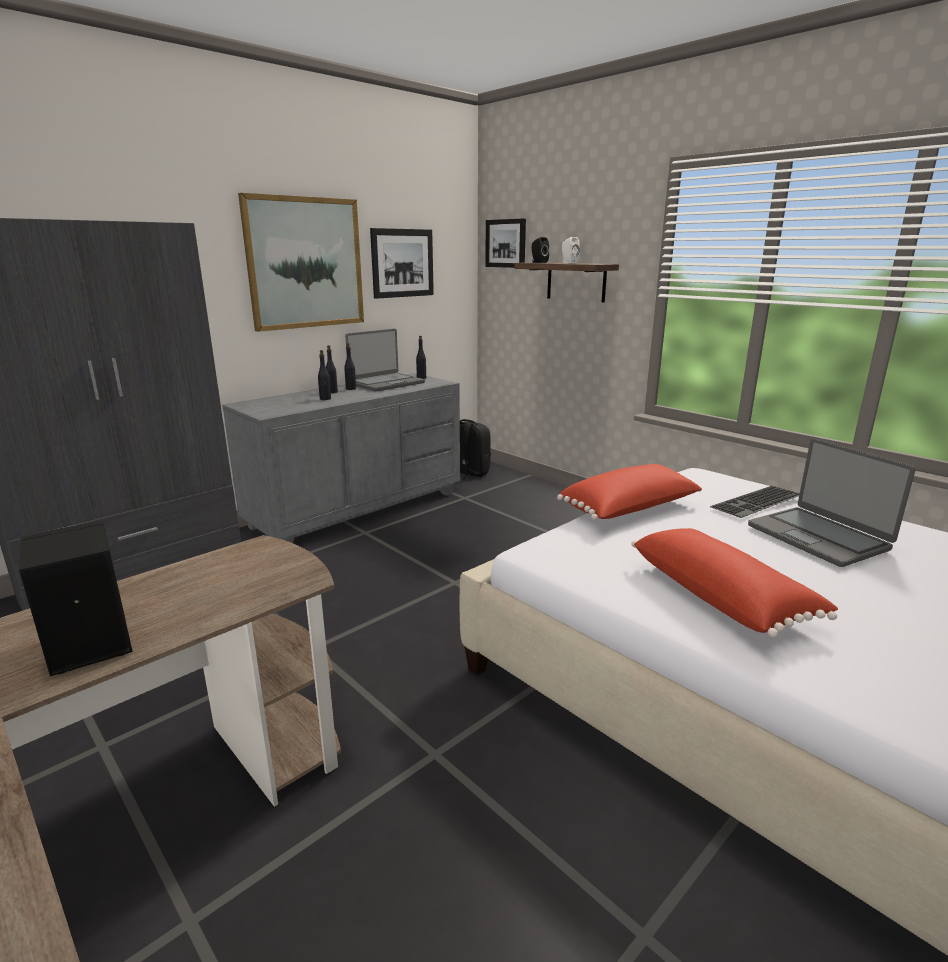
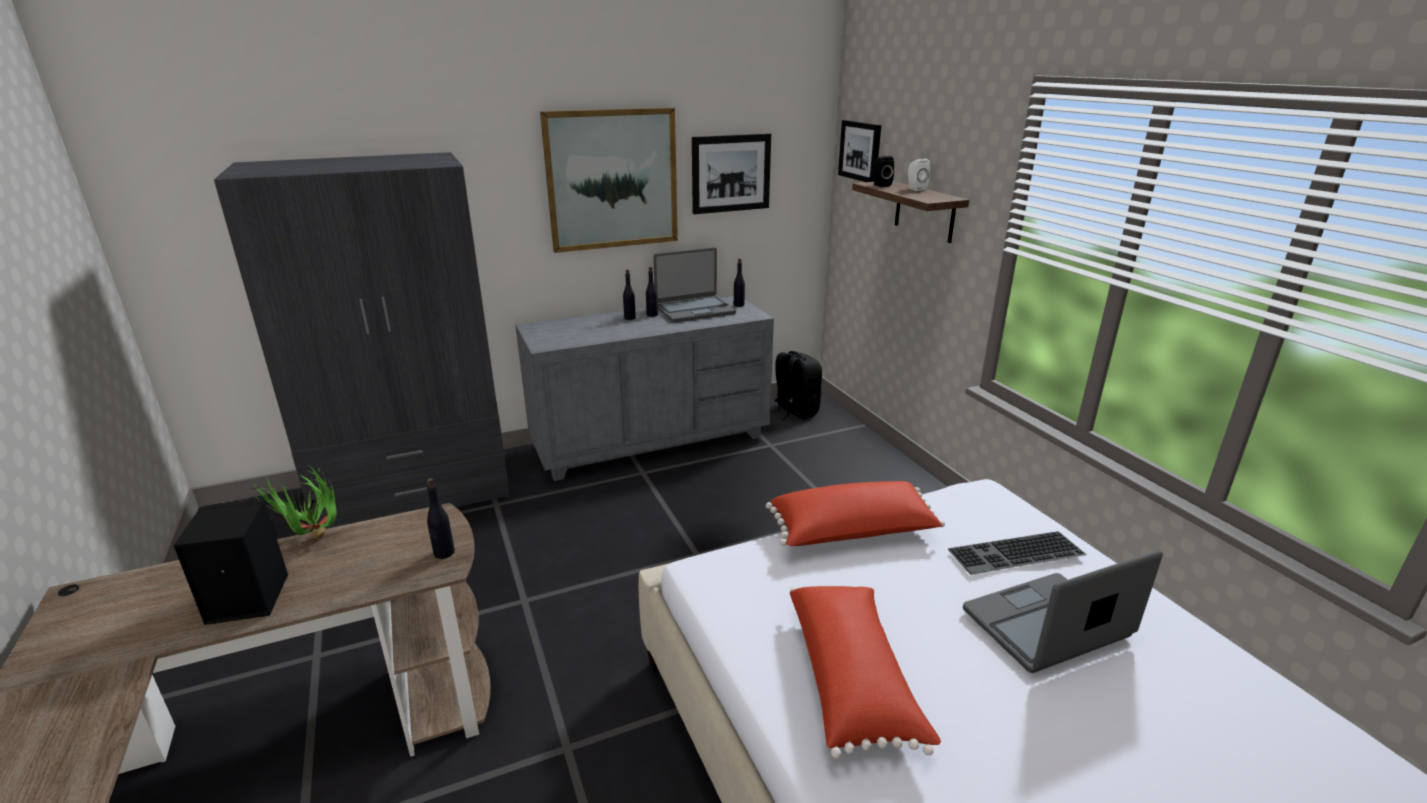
camera: 20 degrees right, 5 degrees up
black bottle [318,350,331,400] -> black bottle moved to [427,478,455,559]
laptop [748,438,916,567] -> laptop turned 75 degrees clockwise [963,550,1163,673]
none -> potted plant [251,465,336,539]

